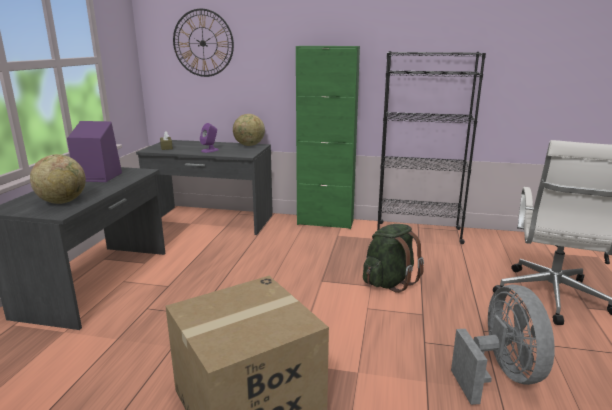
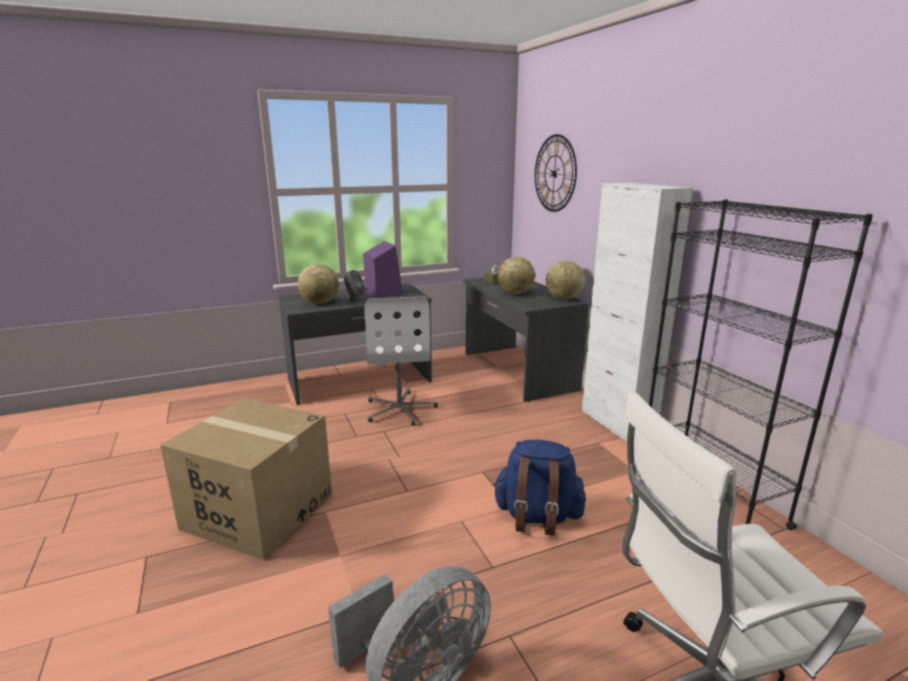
camera: 55 degrees right, 0 degrees up
purple speaker [200,123,219,153] -> globe [498,257,535,294]
green cabinet [296,46,360,229] -> white cabinet [582,183,693,442]
green backpack [363,224,424,293] -> blue backpack [493,440,586,535]
none -> grey speaker [344,270,365,305]
none -> white office chair [365,297,438,426]

